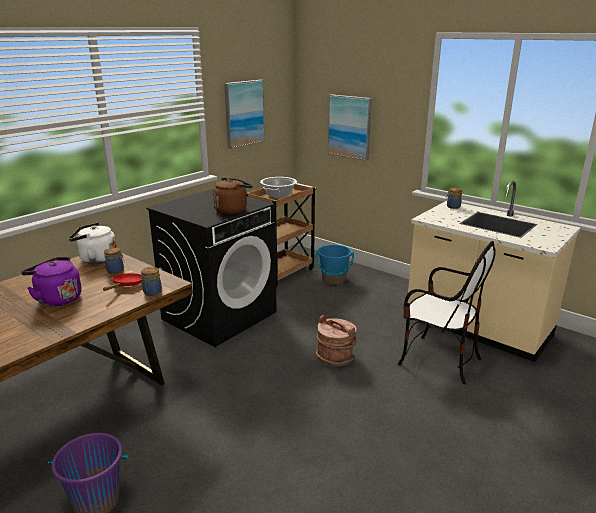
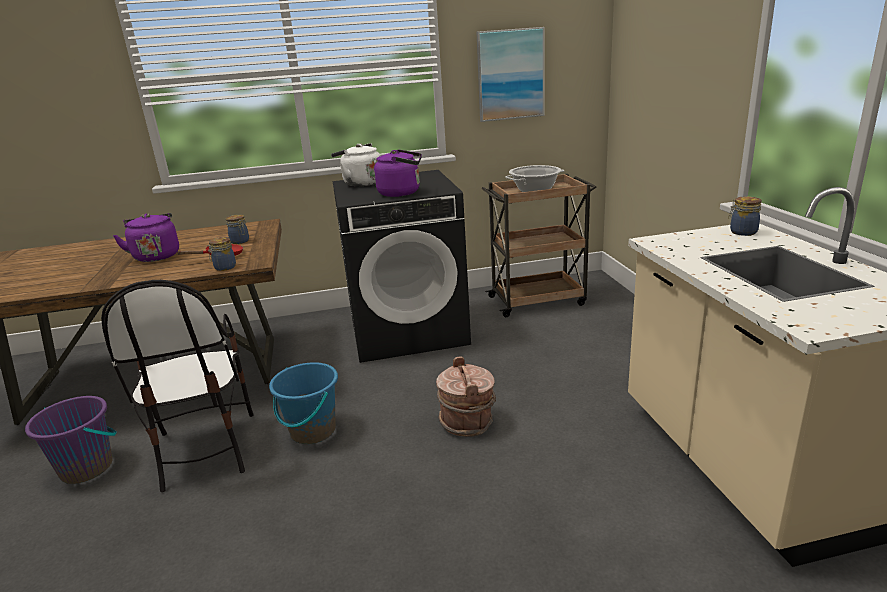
camera: 40 degrees right, 0 degrees up
white kettle [69,223,117,264] -> white kettle moved to [331,143,380,187]
brown kettle [213,178,253,214] -> purple kettle [374,149,422,197]
blue bucket [315,244,354,285] -> blue bucket moved to [269,362,338,444]
picture [328,94,372,161] -> none
chair [398,241,496,384] -> chair moved to [101,280,254,492]

